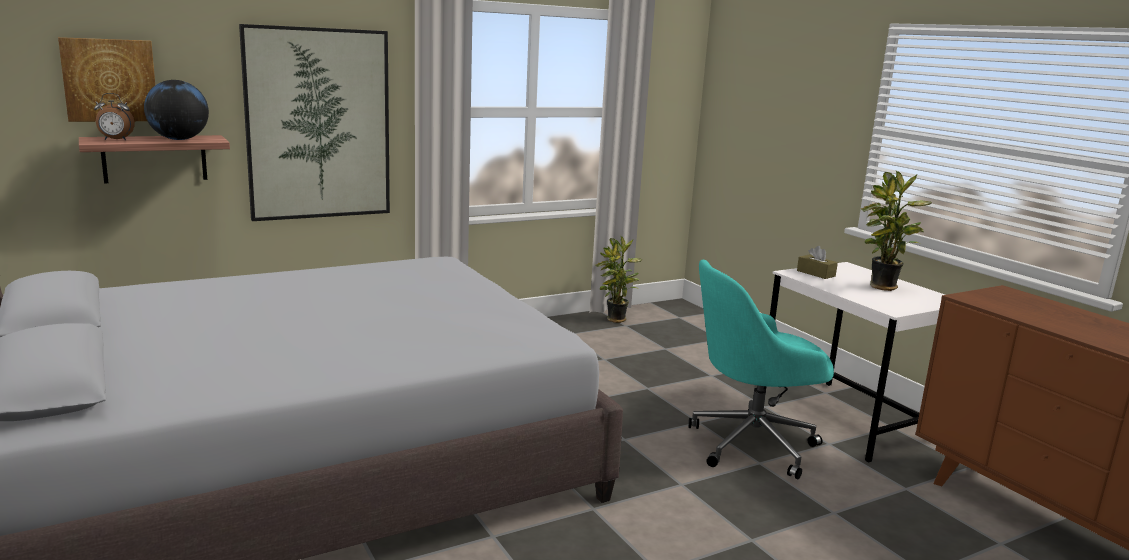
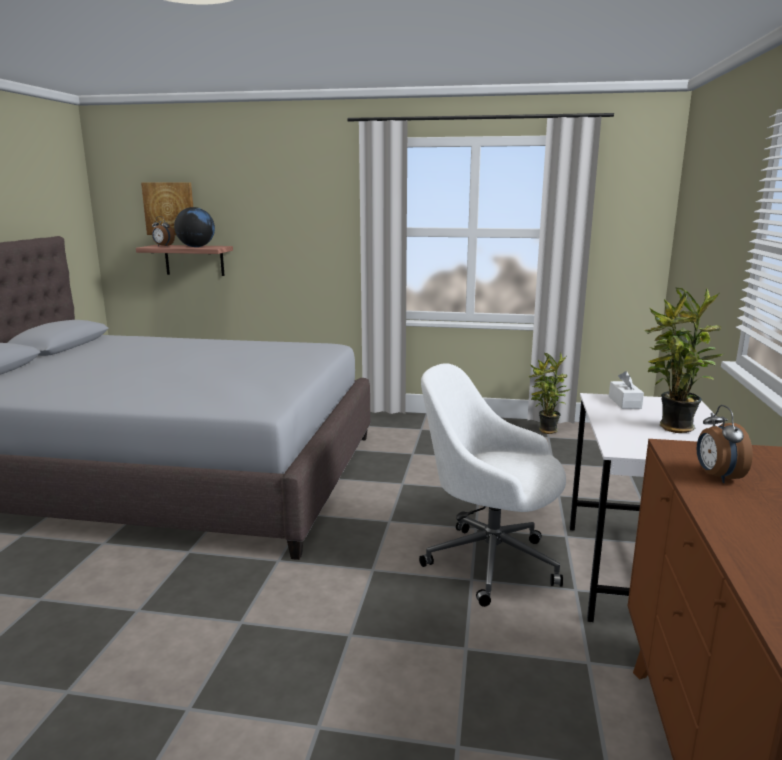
camera: 40 degrees right, 0 degrees up
picture [239,24,390,221] -> none
turquoise office chair [688,260,834,479] -> white office chair [419,363,566,607]
brown tissue box [797,246,838,279] -> white tissue box [609,371,644,409]
none -> alarm clock [697,405,753,483]

